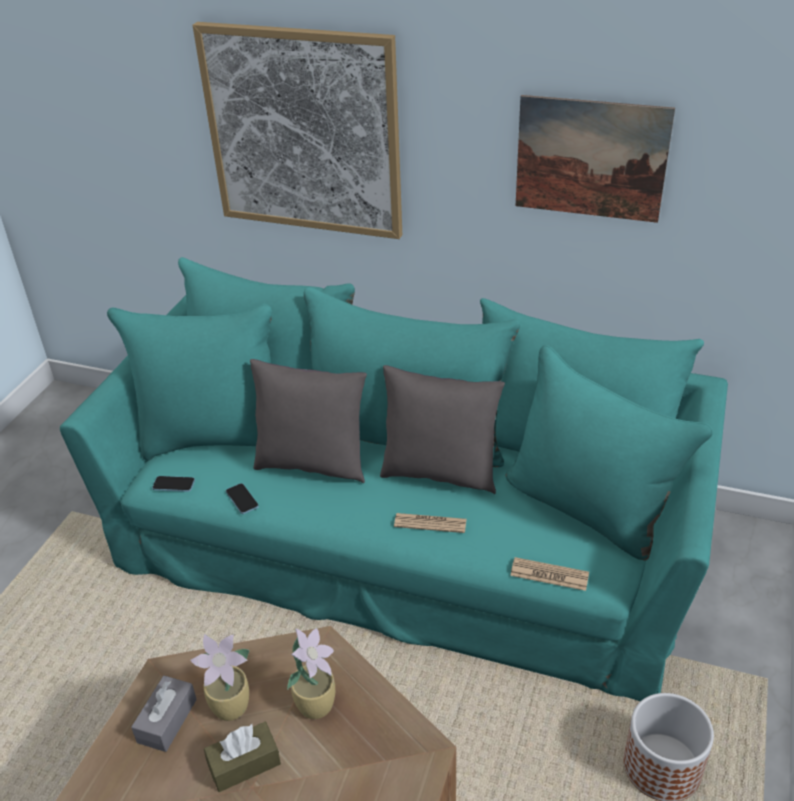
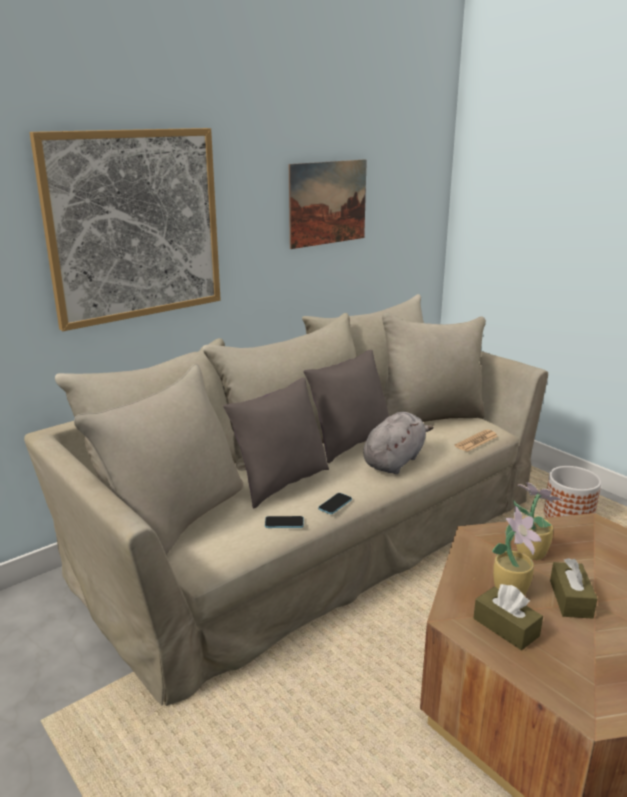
camera: 60 degrees left, 15 degrees down
turquoise sofa [60,257,728,701] -> beige sofa [24,294,548,706]
grey tissue box [131,676,197,752] -> brown tissue box [473,584,543,650]
phone [152,476,195,492] -> phone moved to [318,493,352,514]
newspaper [394,513,467,533] -> grey plush toy [363,412,434,474]

